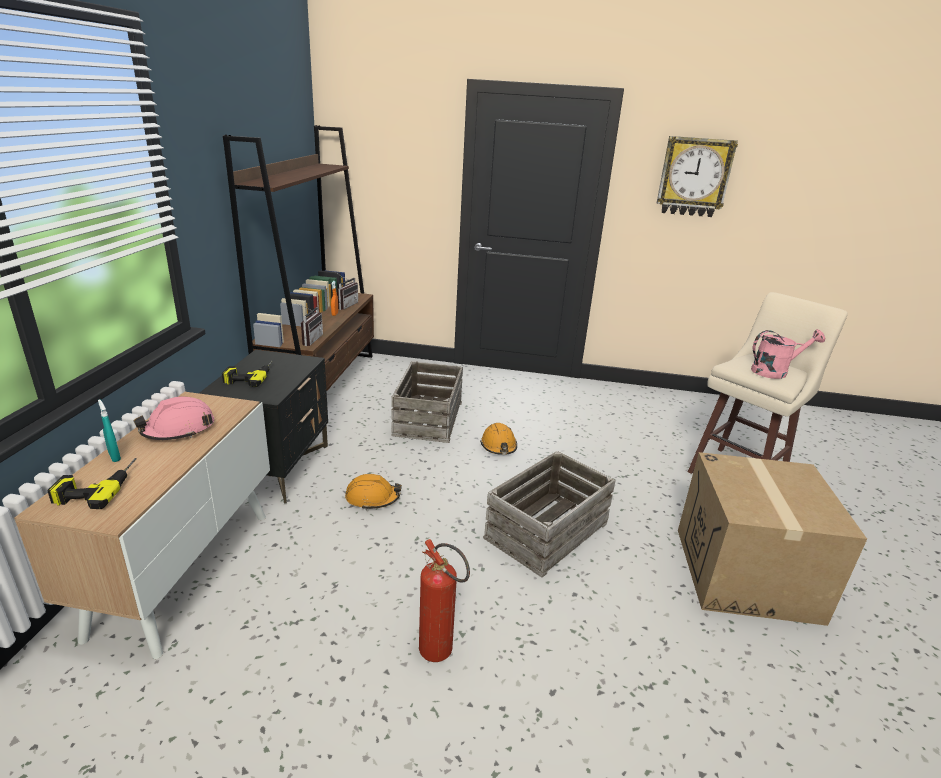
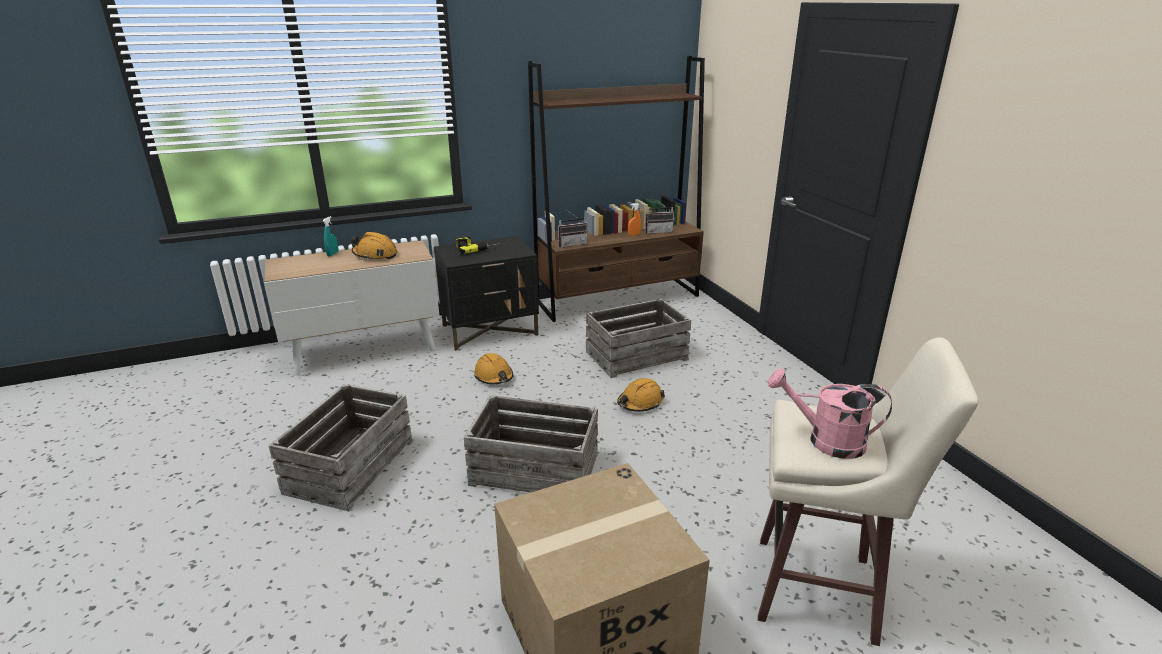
camera: 60 degrees right, 0 degrees up
power drill [48,458,136,509] -> none
pink hard hat [134,396,214,440] -> orange hard hat [351,232,397,260]
fire extinguisher [419,539,470,662] -> crate [269,384,413,511]
wall clock [657,136,738,217] -> none
pink watering can [751,329,825,379] -> pink watering can turned 150 degrees clockwise [768,369,892,459]

